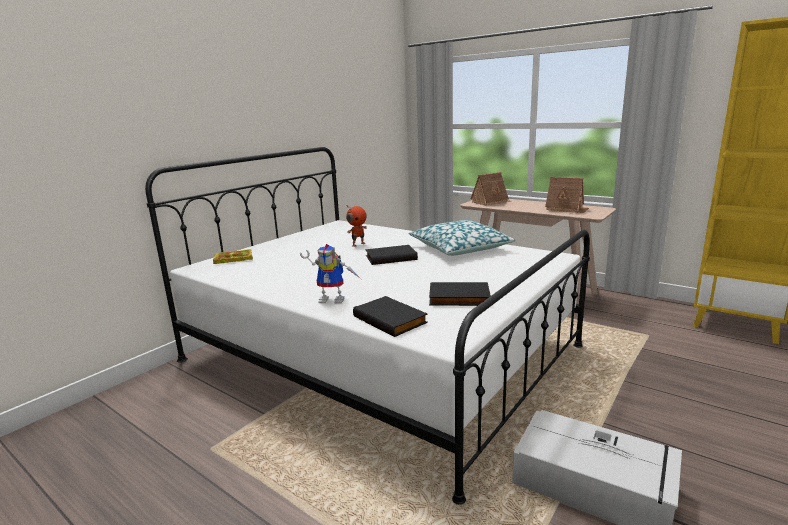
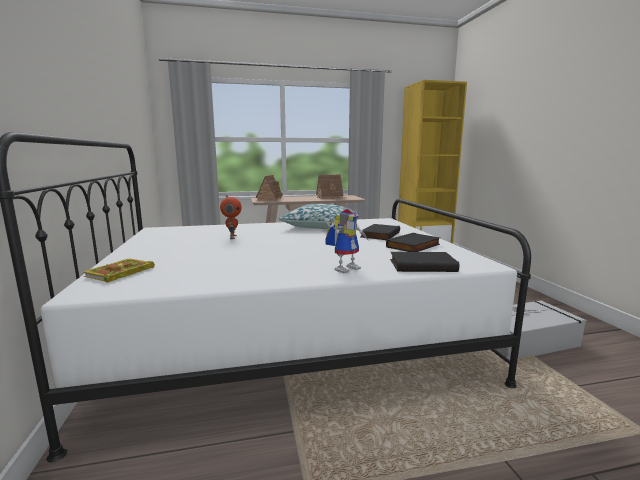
camera: 50 degrees left, 5 degrees down
black book [366,245,418,265] -> black book moved to [360,224,400,240]

